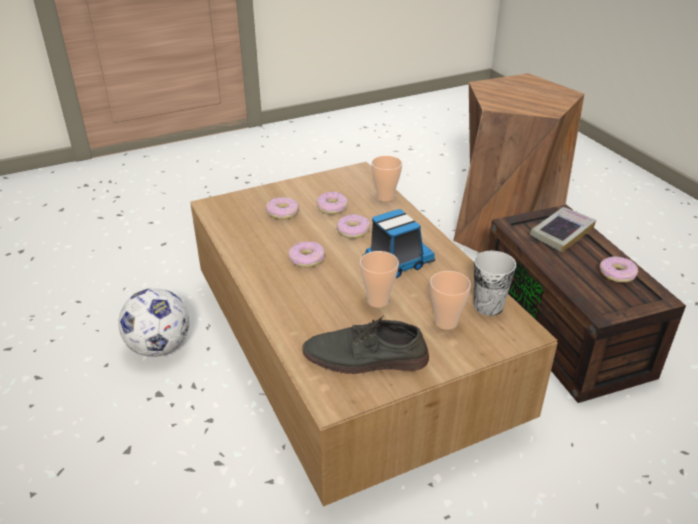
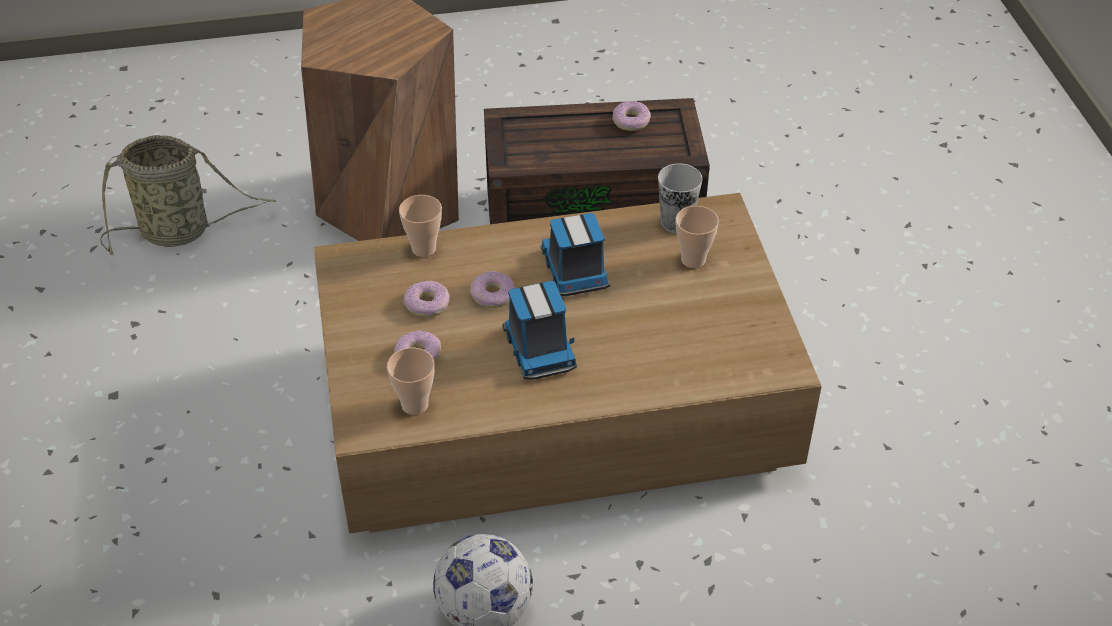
camera: 75 degrees left, 10 degrees up
donut [288,241,325,268] -> toy truck [503,281,577,379]
grey shoe [302,315,429,374] -> none
cup [360,251,399,308] -> cup moved to [387,348,435,415]
book [530,207,596,252] -> none
none -> basket [100,135,277,256]

